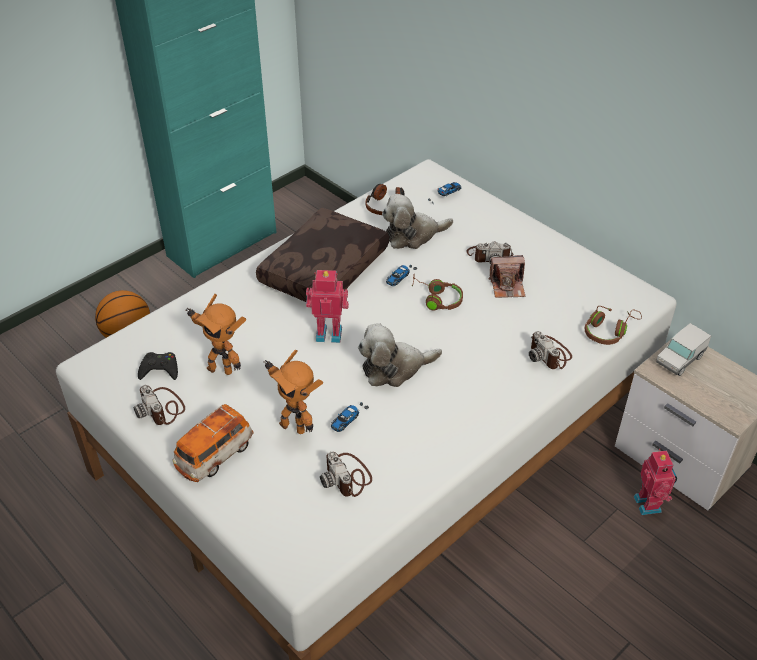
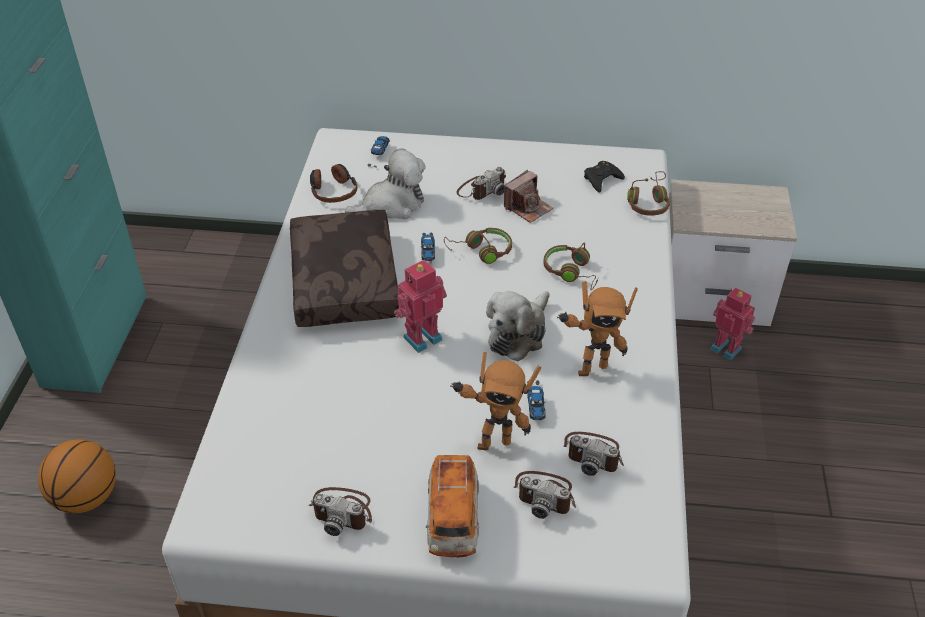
camera: 40 degrees left, 0 degrees up
black game controller [138,352,178,380] -> black game controller moved to [584,161,625,193]
toy robot [185,294,246,375] -> toy robot moved to [557,281,638,376]
plush toy [382,194,453,249] -> plush toy turned 150 degrees counterclockwise [345,149,426,219]
camera [529,331,572,369] -> camera moved to [514,471,576,519]
toy truck [656,323,711,376] -> none
none -> brown headphones [543,242,599,291]

